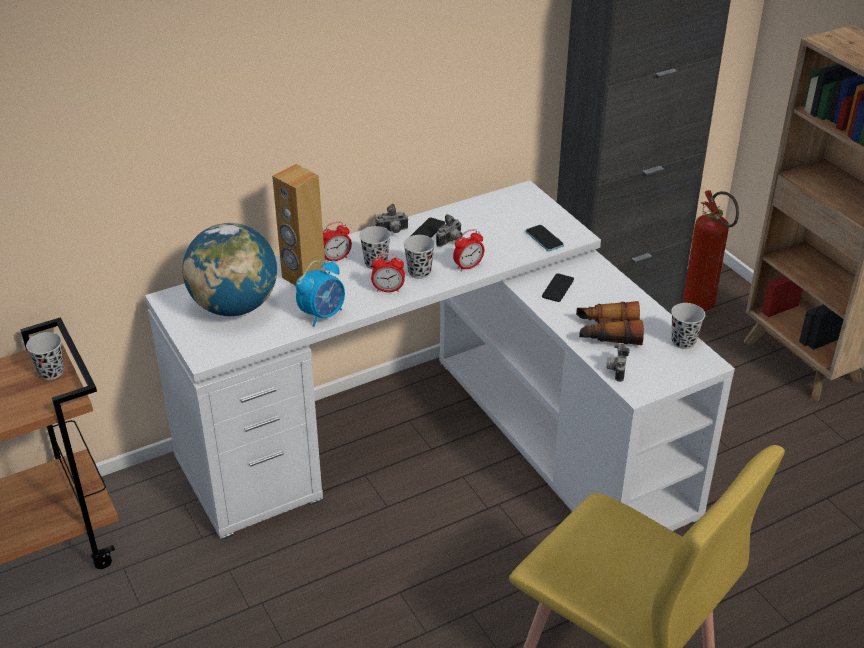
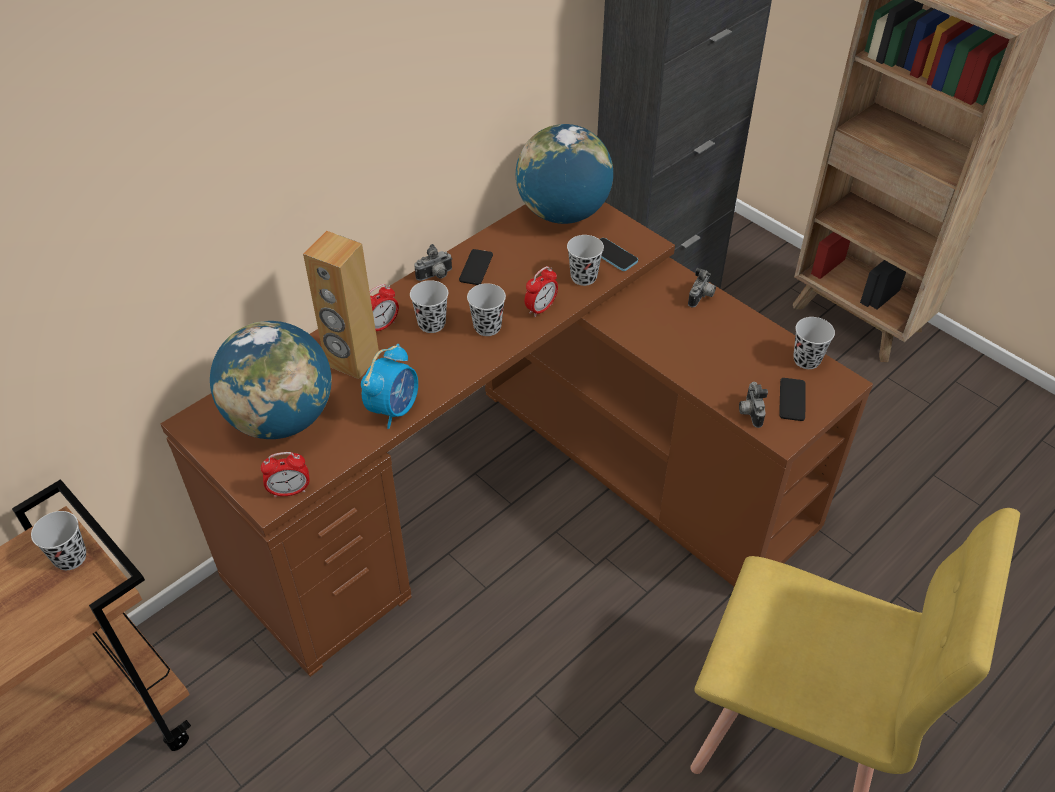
camera: 15 degrees left, 10 degrees up
white desk [145,180,735,541] -> brown desk [161,202,873,677]
alarm clock [371,253,405,292] -> alarm clock moved to [261,452,310,498]
camera [436,214,462,247] -> camera moved to [688,268,716,307]
phone [542,273,574,302] -> phone moved to [779,378,805,421]
binoculars [576,301,644,345] -> none
fire extinguisher [683,190,739,310] -> none
none -> globe [516,124,613,224]
none -> black cup [567,235,604,286]

